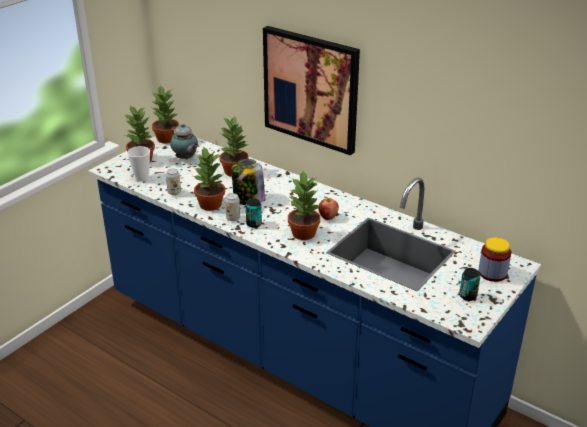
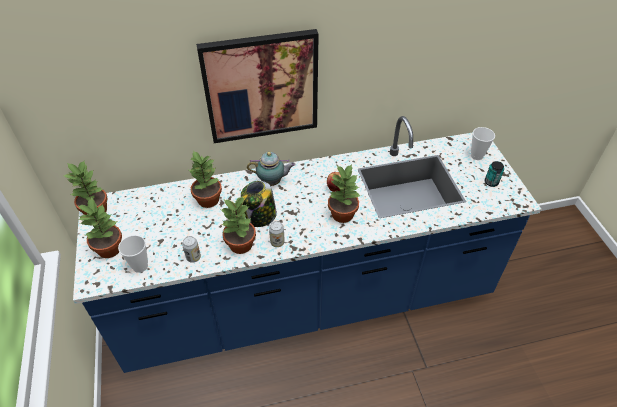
camera: 50 degrees left, 15 degrees up
teapot [170,123,198,159] -> teapot moved to [247,152,296,186]
can [246,198,262,228] -> none
jar [478,237,511,282] -> cup [471,127,495,160]

